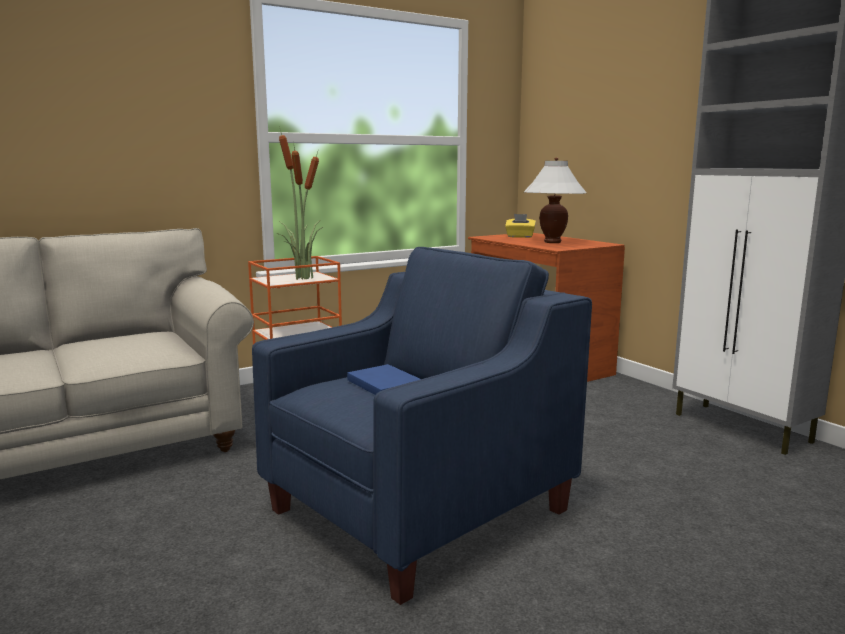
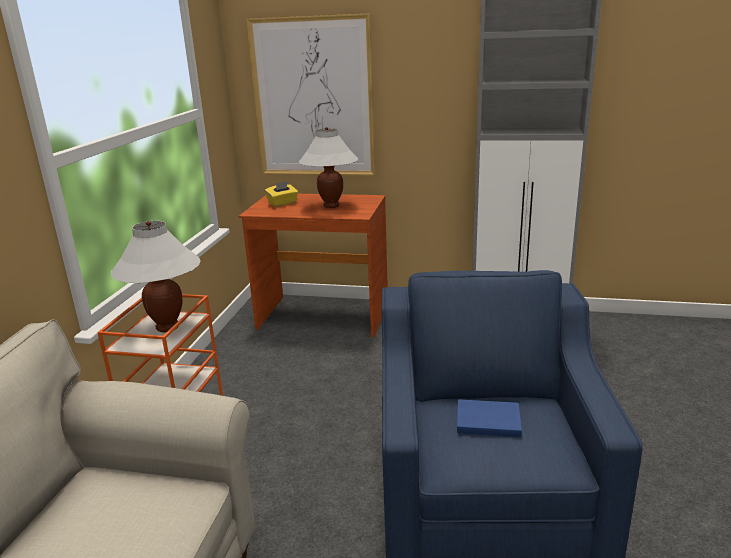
camera: 45 degrees left, 10 degrees up
potted plant [277,126,323,280] -> white table lamp [111,221,201,332]
none -> picture [246,13,375,176]

